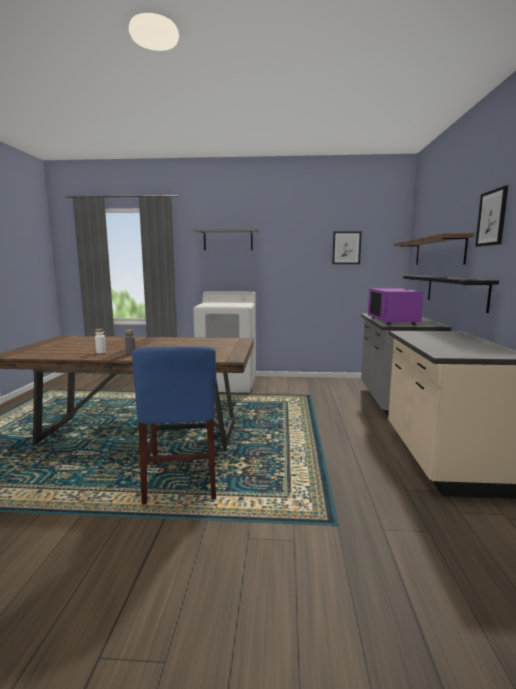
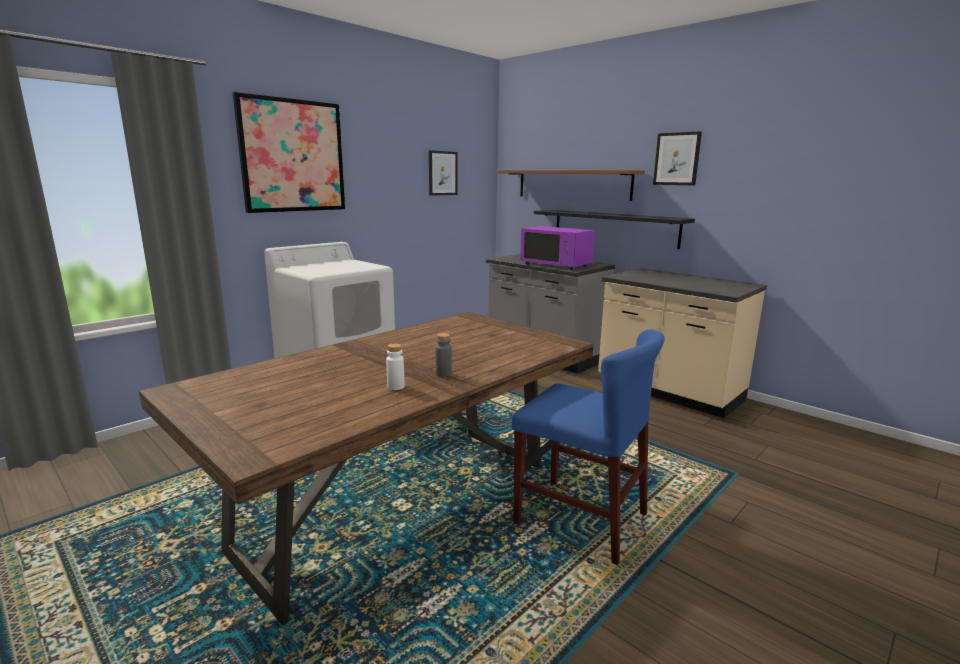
camera: 50 degrees left, 5 degrees up
grey shelf [192,228,260,250] -> picture [233,92,345,213]

